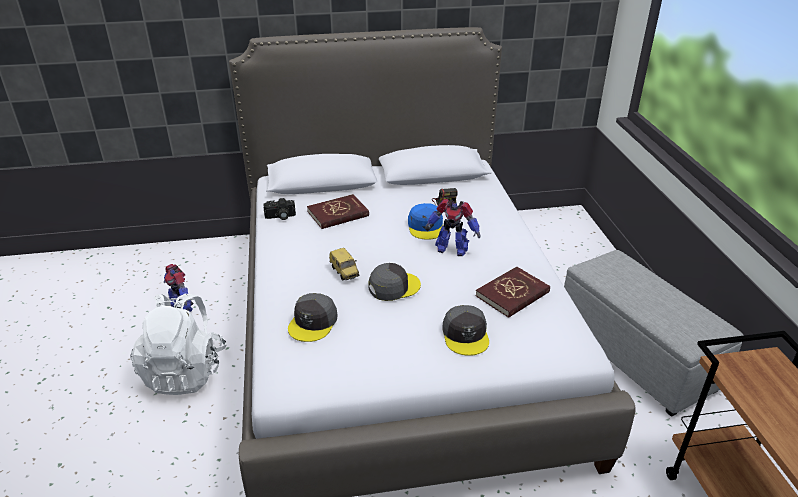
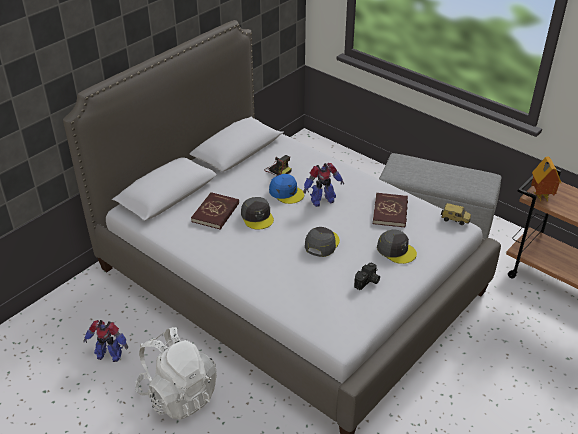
camera: 40 degrees left, 5 degrees up
camera [263,198,296,220] -> camera moved to [354,263,380,290]
grey cap [288,293,338,342] -> grey cap moved to [241,197,274,229]
toy car [329,248,359,280] -> toy car moved to [441,203,471,225]
none -> toy house [531,157,561,202]

